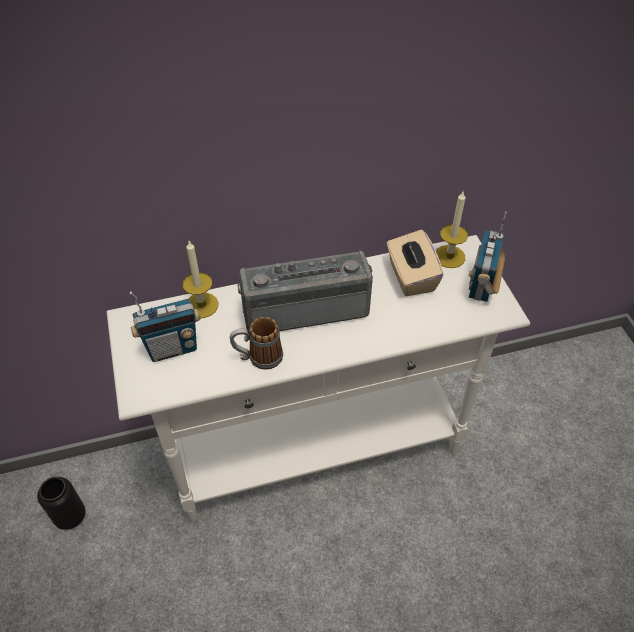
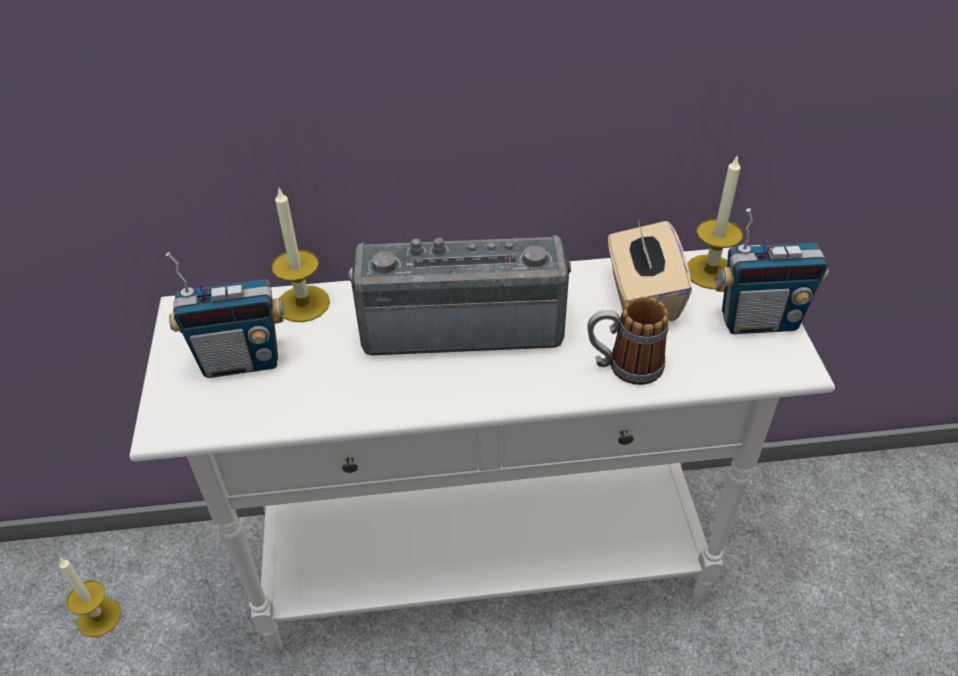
camera: 10 degrees right, 5 degrees down
black vase [37,477,85,530] -> candle [59,558,121,637]
mug [230,317,283,370] -> mug moved to [587,297,669,385]
radio [468,212,507,302] -> radio turned 120 degrees counterclockwise [715,208,829,334]

